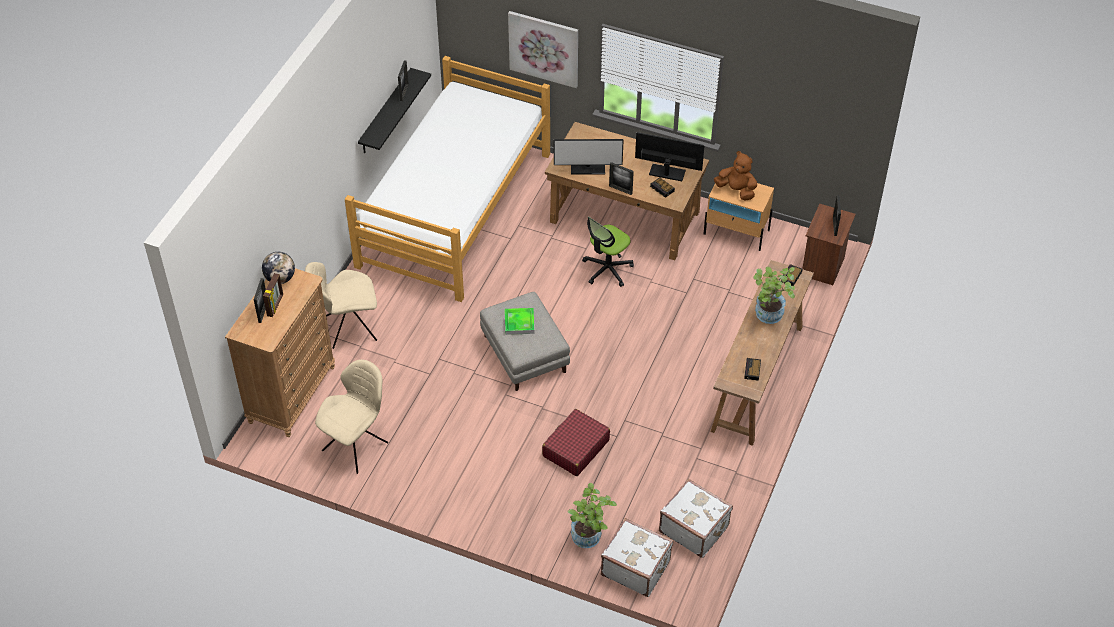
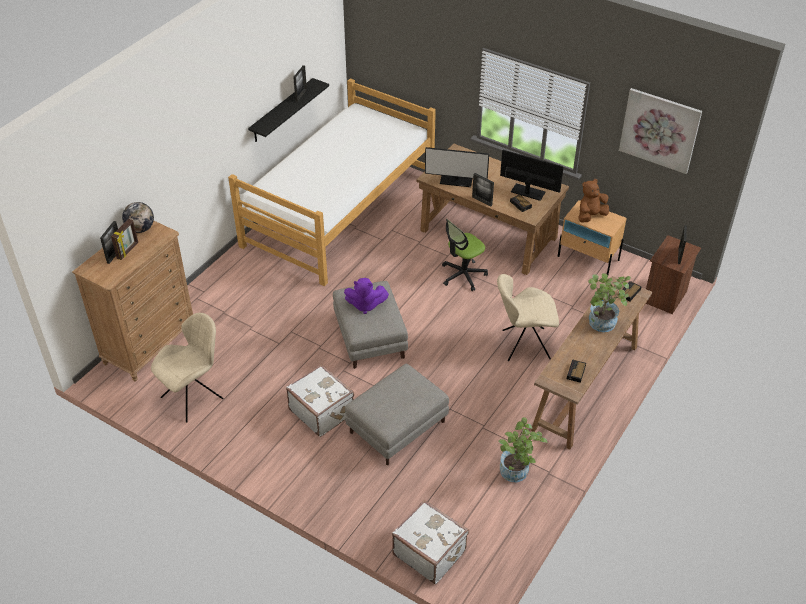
camera: 10 degrees right, 5 degrees down
beige chair [305,262,377,349] -> beige chair moved to [497,274,559,361]
tray [505,308,534,335] -> purple plush toy [344,278,389,314]
picture [508,11,578,88] -> picture moved to [619,88,702,174]
red suitcase [542,409,610,476] -> grey ottoman [345,364,449,465]
potted plant [567,483,617,548] -> potted plant moved to [498,417,547,482]
white suitcase [659,479,733,558] -> white suitcase moved to [286,364,354,437]
brown plush toy [714,151,757,201] -> brown plush toy turned 75 degrees counterclockwise [578,179,609,223]

